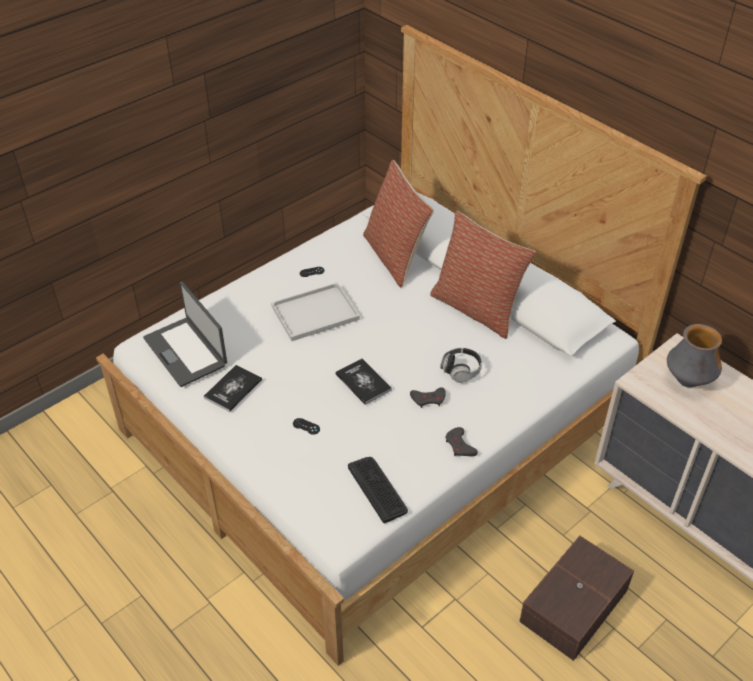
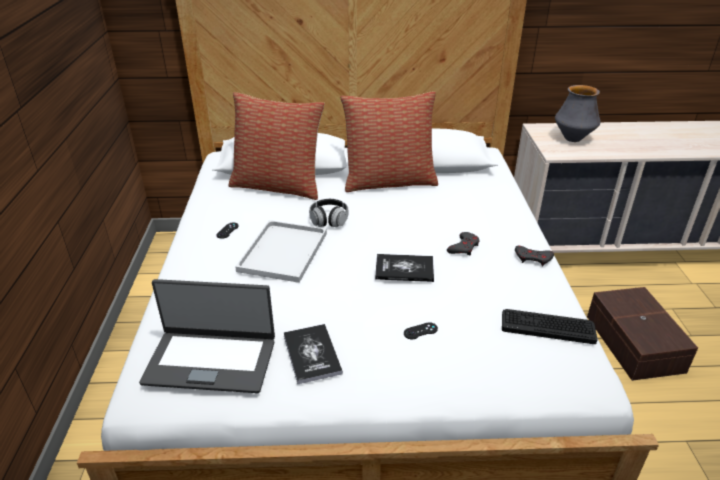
camera: 50 degrees left, 10 degrees down
headphones [440,348,482,383] -> headphones moved to [309,199,348,227]

